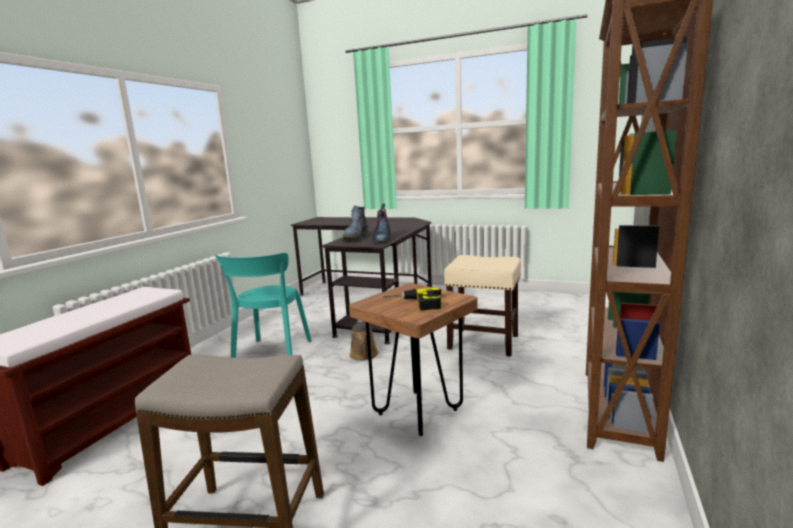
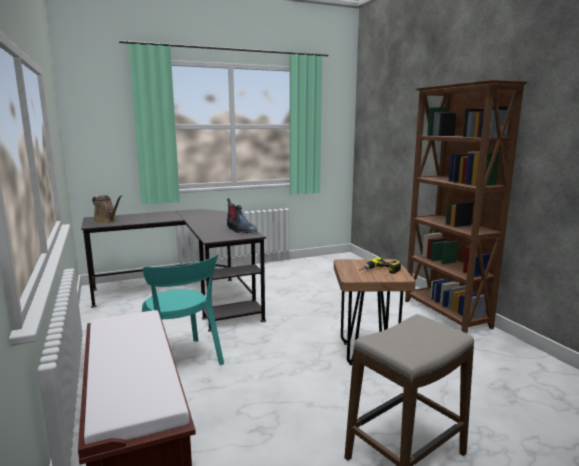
camera: 45 degrees left, 0 degrees up
boot [343,206,368,240] -> none
brown watering can [350,320,378,361] -> brown watering can moved to [92,195,122,223]
beige stool [444,255,521,356] -> none

